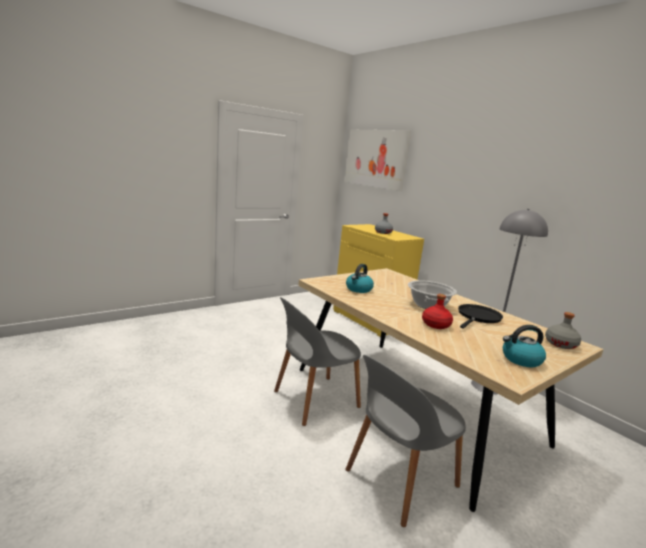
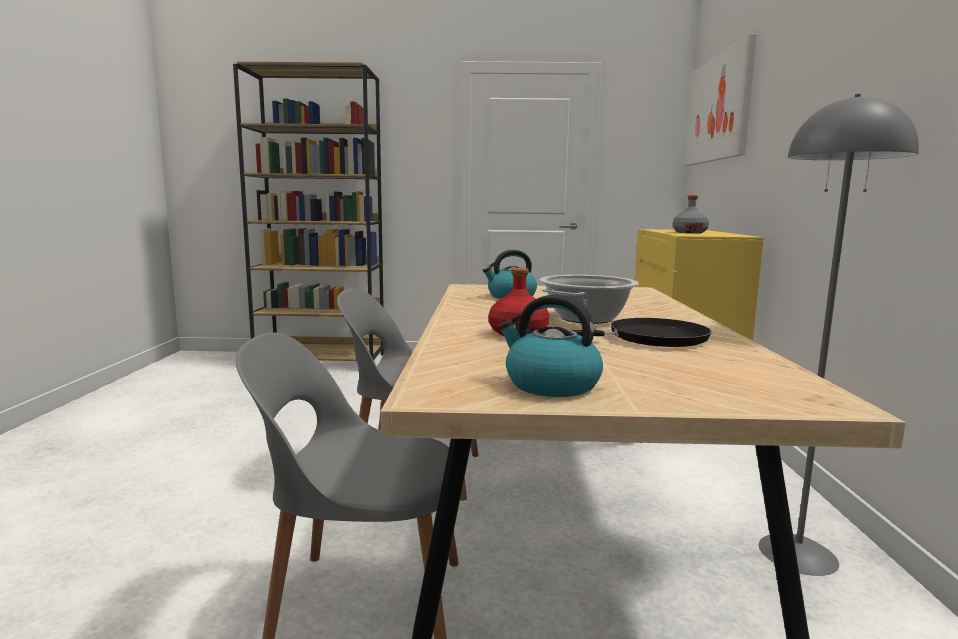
camera: 40 degrees right, 5 degrees down
grey bottle [545,312,581,349] -> none
none -> brown bookcase [233,61,384,361]

